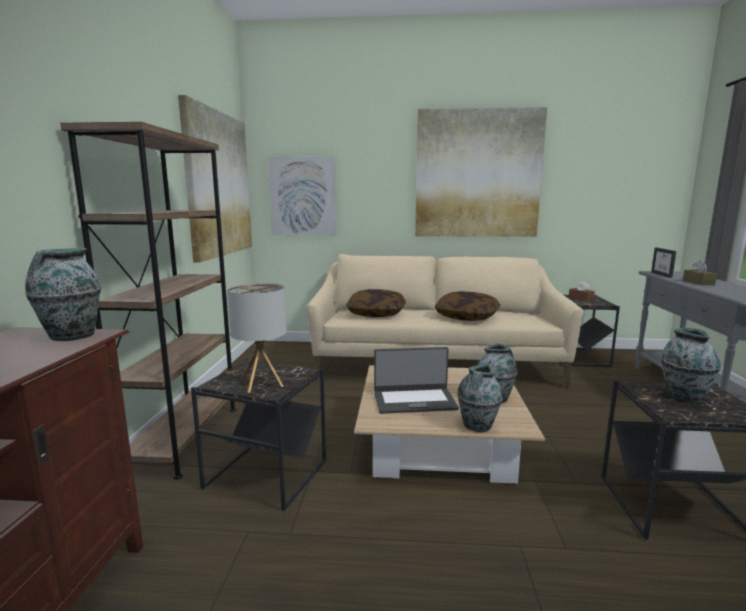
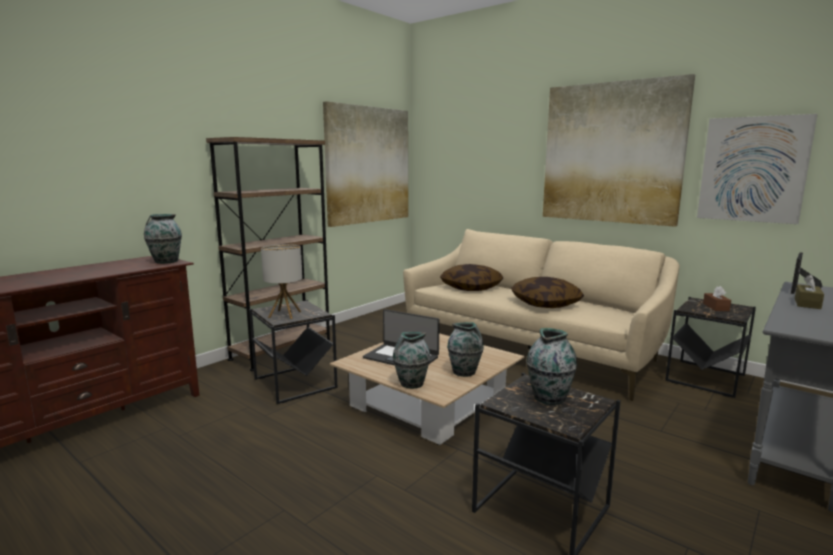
camera: 35 degrees right, 0 degrees up
picture [268,156,336,236] -> picture moved to [697,114,818,224]

